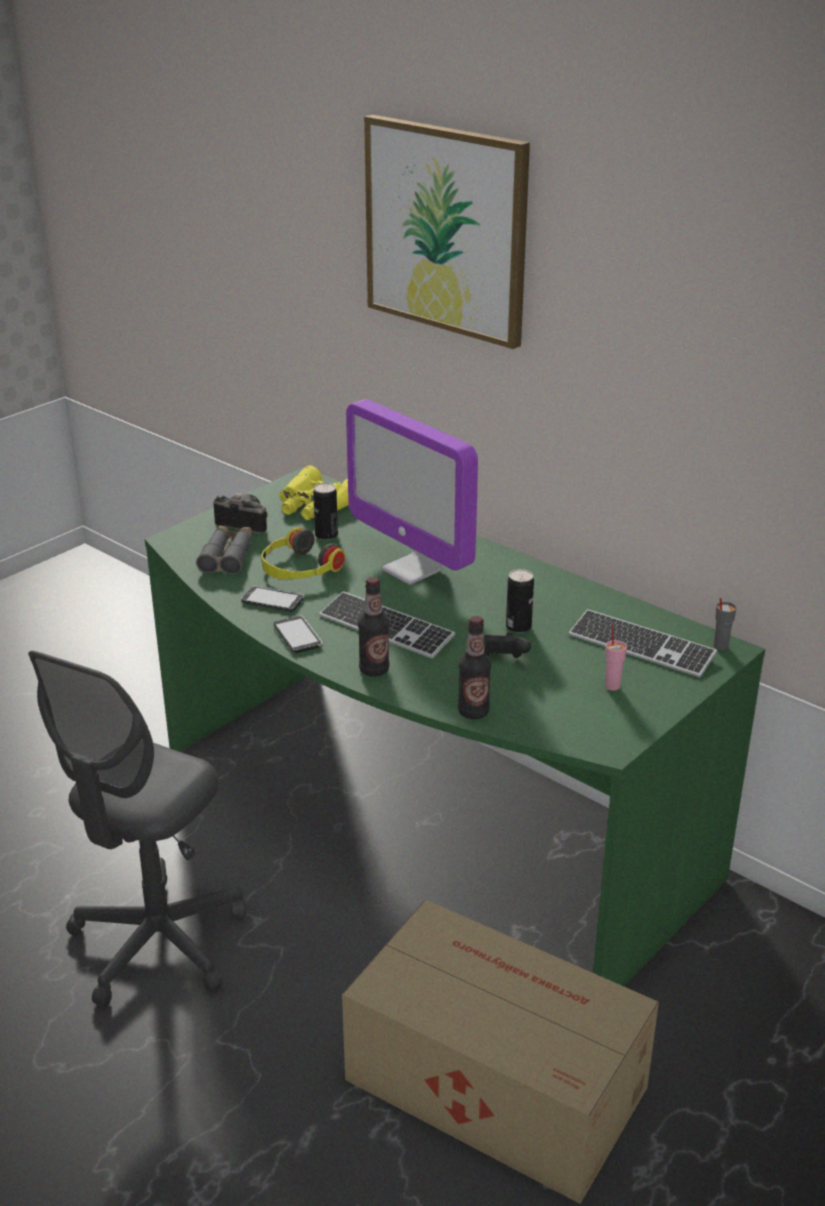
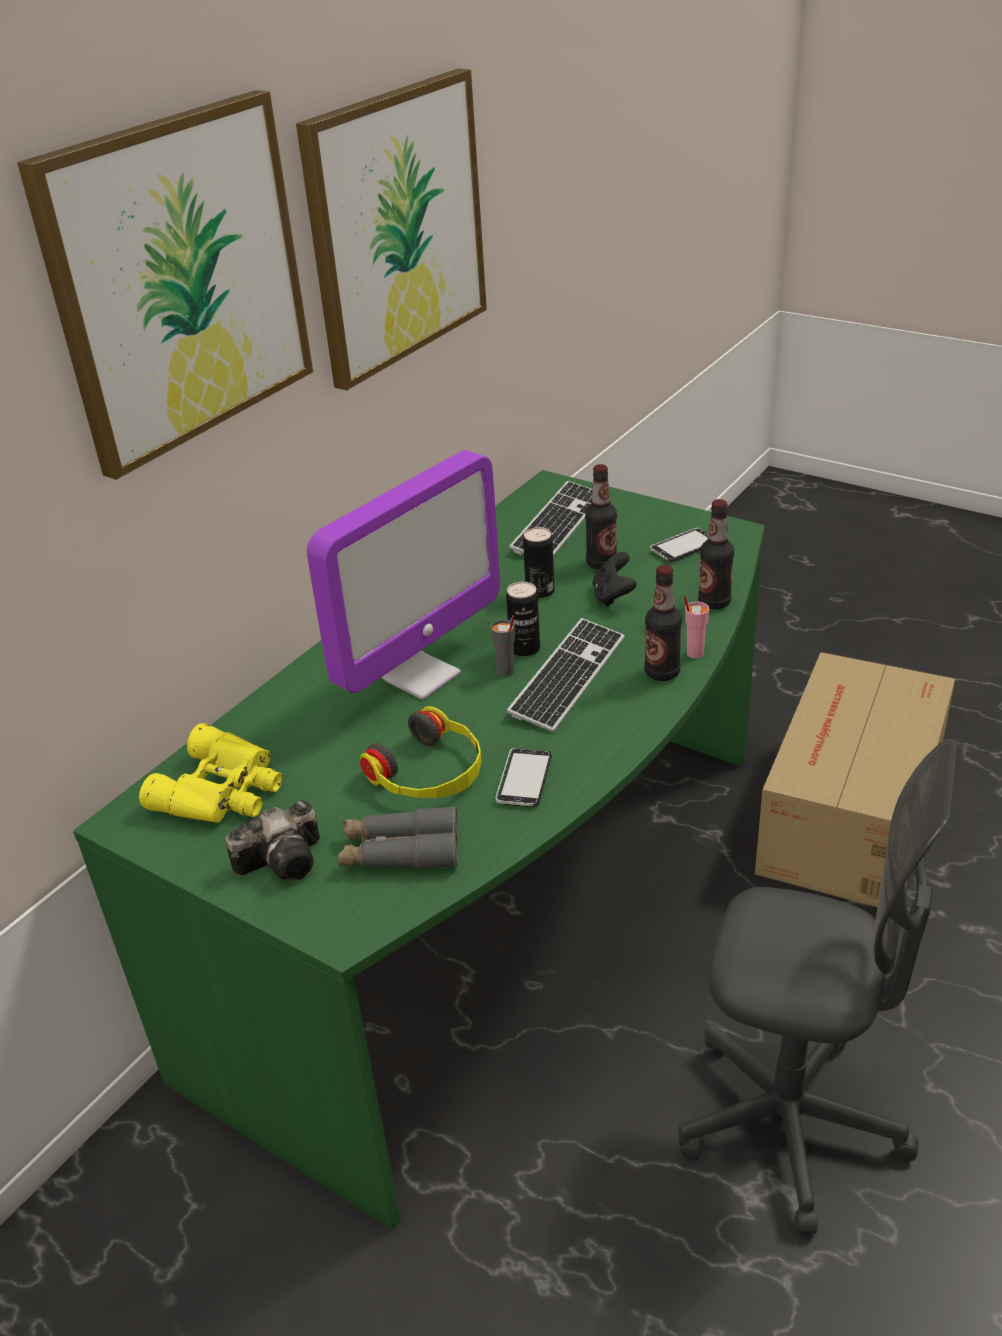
camera: 95 degrees left, 5 degrees up
camera [213,493,268,533] -> camera turned 135 degrees counterclockwise [225,800,320,881]
phone [274,616,323,653] -> phone moved to [650,528,708,563]
can [313,483,338,540] -> can moved to [506,582,540,657]
pink cup [605,625,627,691] -> pink cup moved to [684,596,709,658]
grey cup [714,597,737,650] -> grey cup moved to [491,615,515,677]
none -> picture [296,69,487,391]
none -> bottle [585,464,617,570]

